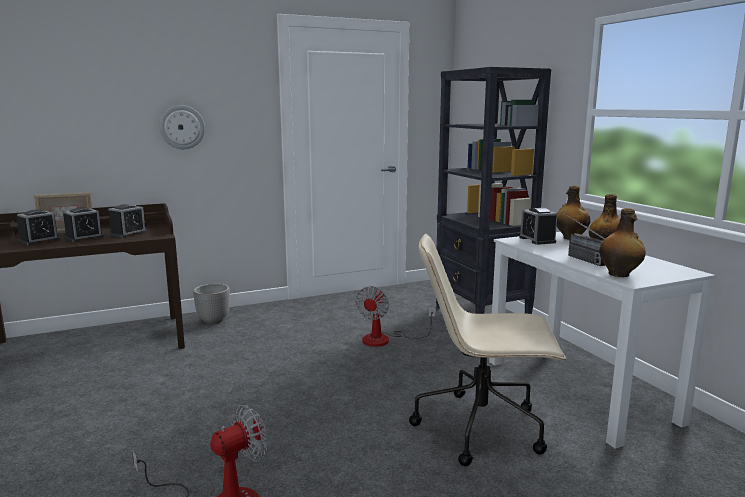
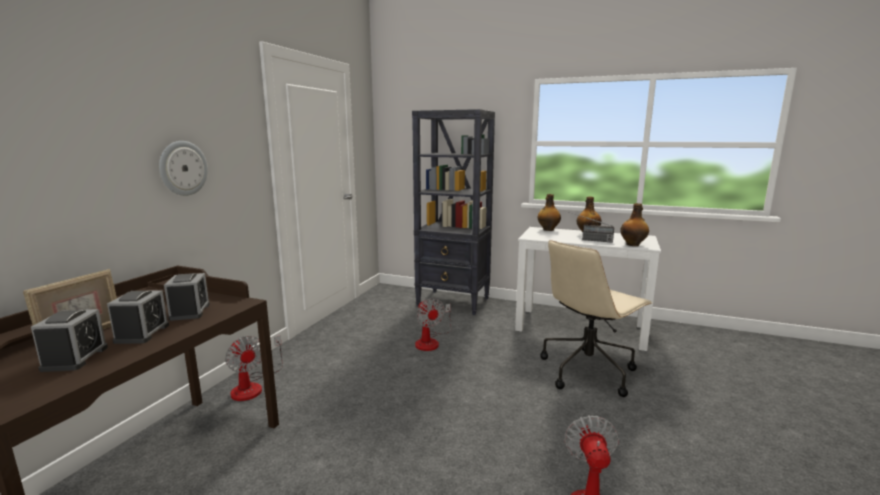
camera: 45 degrees left, 0 degrees up
planter [193,284,230,324] -> fan [225,335,283,401]
alarm clock [519,208,558,245] -> none

